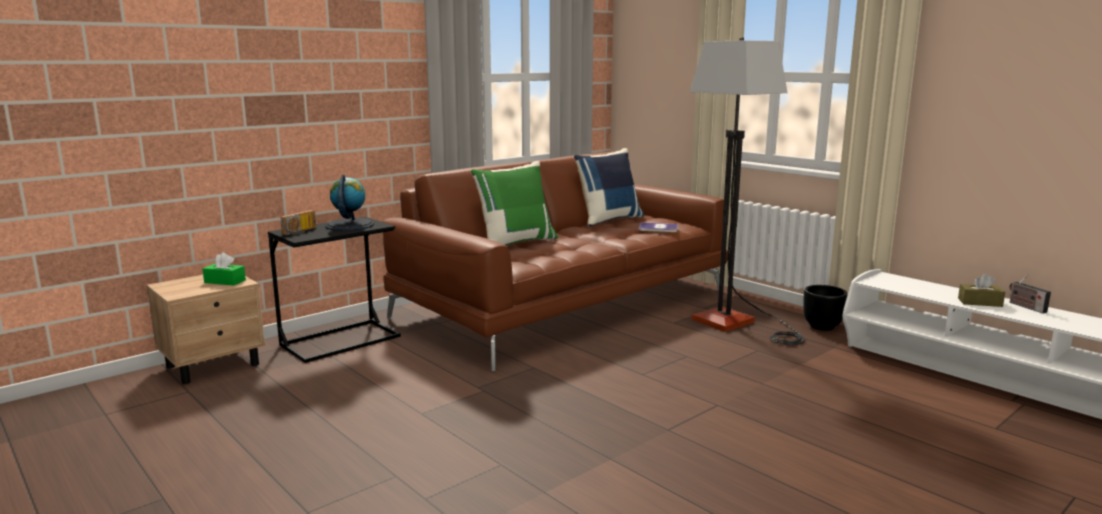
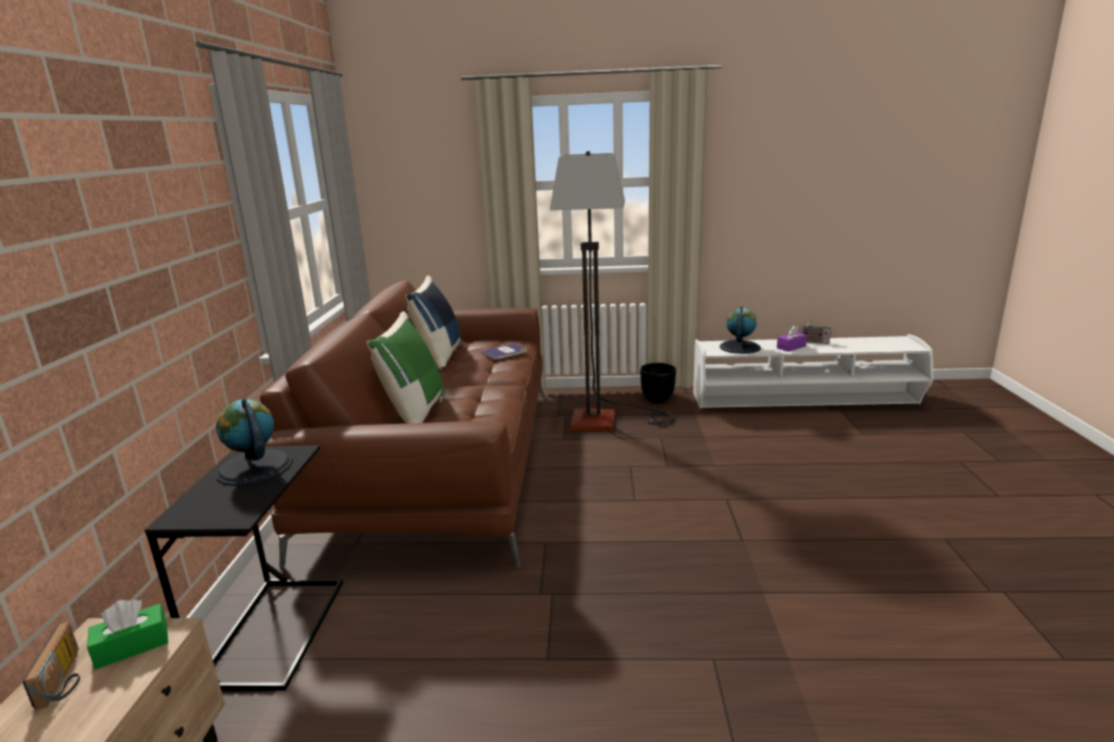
camera: 45 degrees left, 5 degrees up
radio [281,210,317,235] -> radio moved to [22,623,80,710]
brown tissue box [958,273,1005,307] -> purple tissue box [777,325,807,352]
none -> globe [720,306,761,354]

